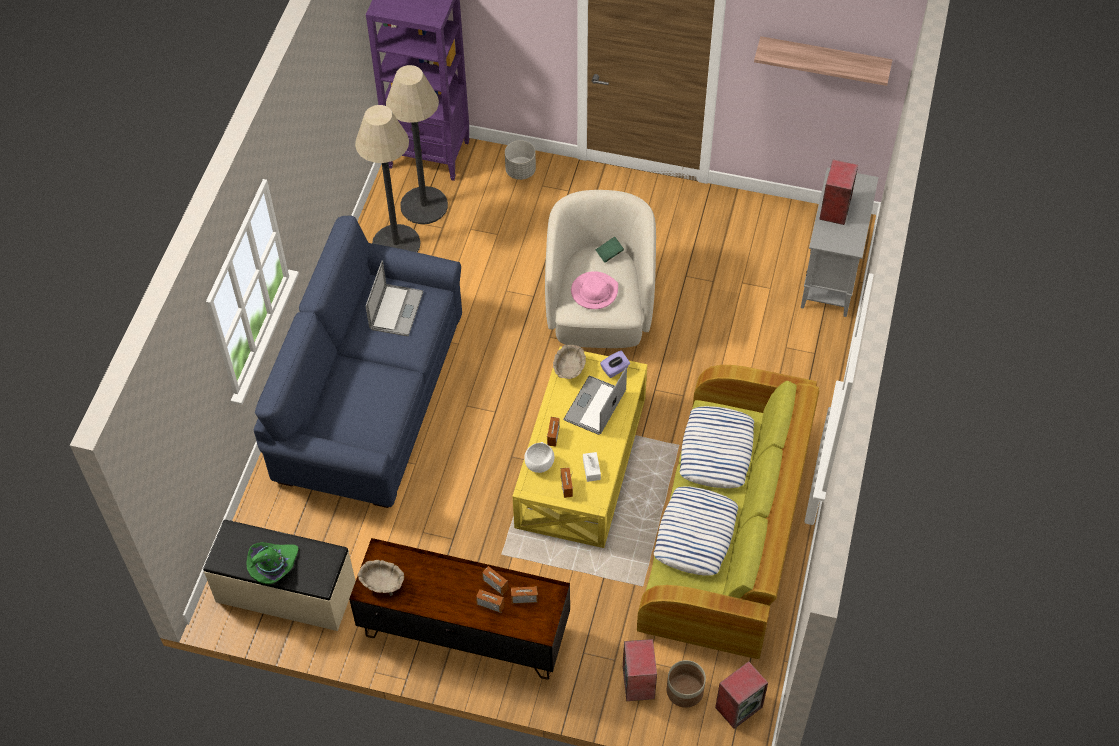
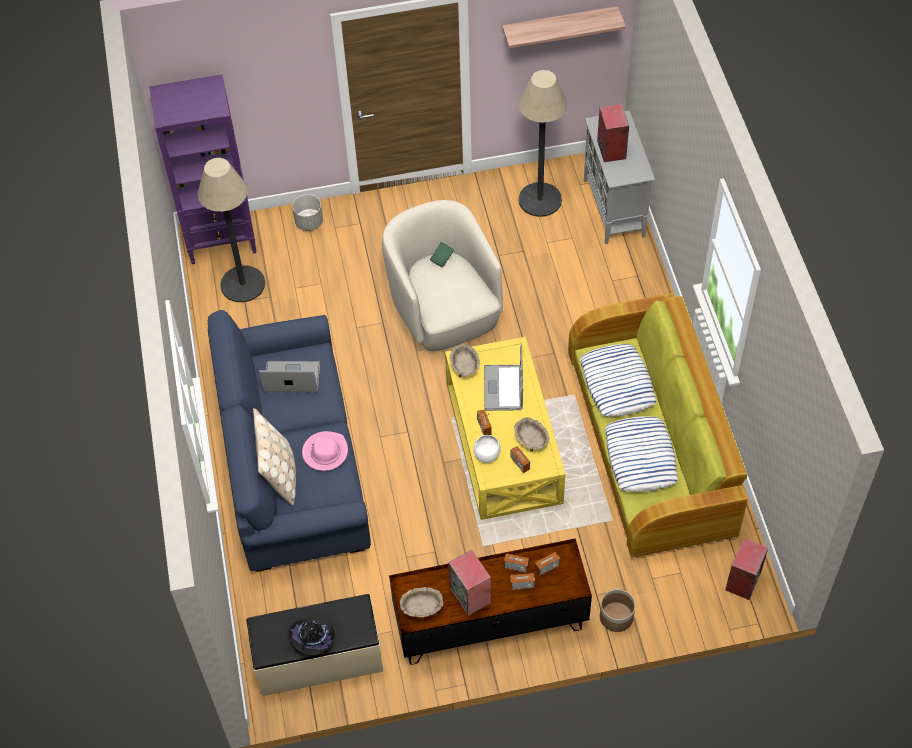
camera: 25 degrees left, 0 degrees up
green hat [246,542,299,584] -> black hat [289,612,335,656]
floor lamp [355,105,421,253] -> floor lamp moved to [518,70,567,217]
laptop [366,261,423,336] -> laptop turned 75 degrees counterclockwise [259,361,320,392]
pink hat [571,271,618,309] -> pink hat moved to [302,431,348,471]
white tissue box [583,452,601,482] -> beige bowl [514,417,550,452]
purple tissue box [600,351,630,378] -> none
speaker [623,639,657,701] -> speaker moved to [448,550,491,616]
planter [667,660,706,708] -> planter moved to [600,589,635,632]
none -> beige pillow [253,408,296,505]

